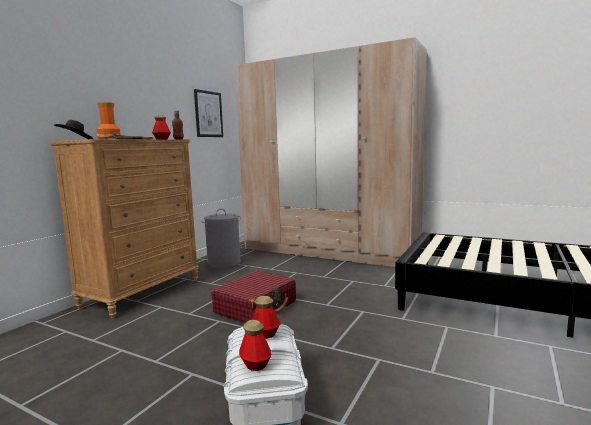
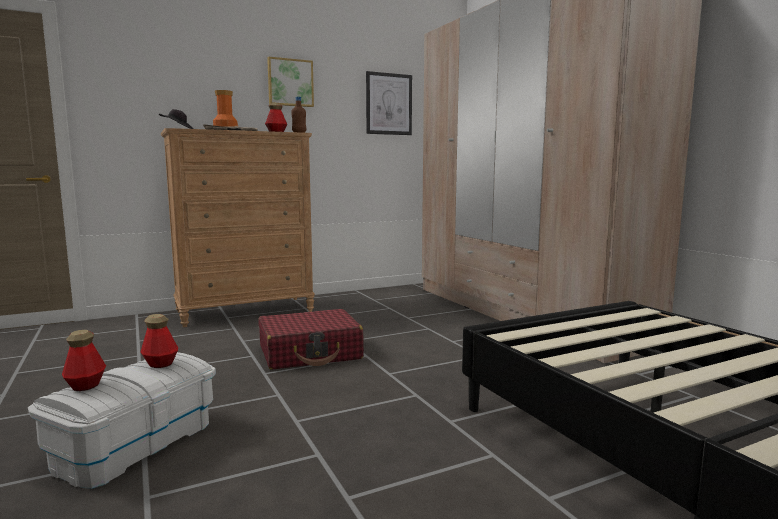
camera: 35 degrees right, 0 degrees up
grey laundry basket [201,209,241,268] -> none
none -> picture [267,57,314,107]

